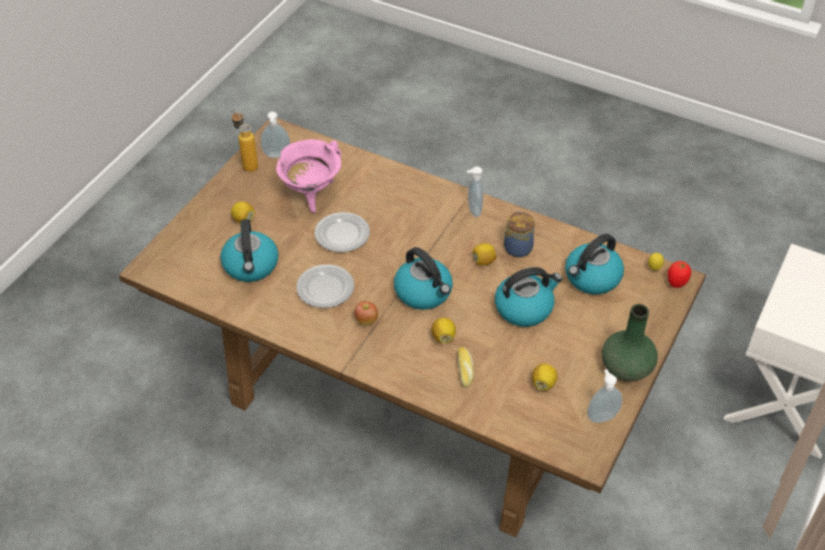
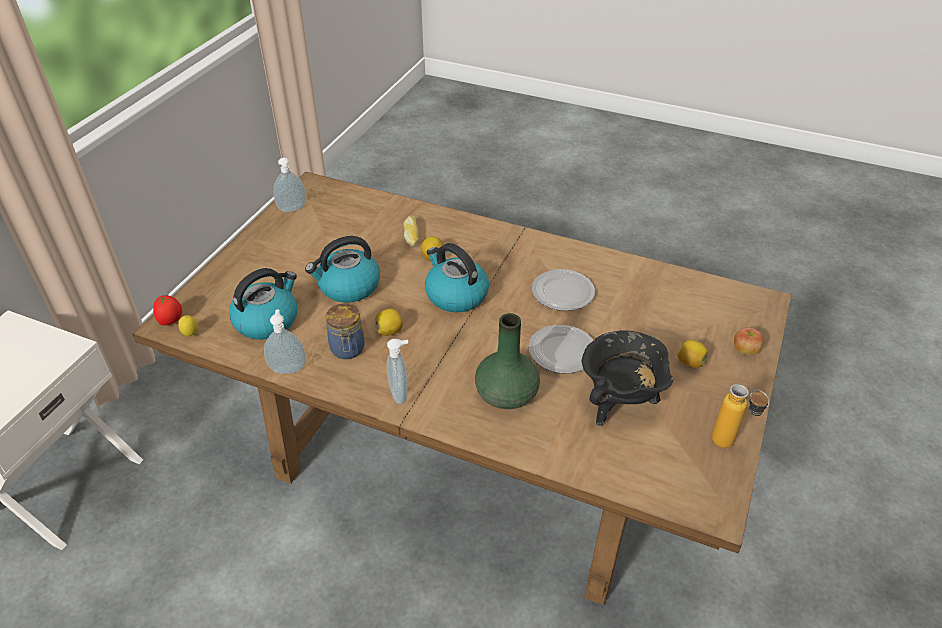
camera: 175 degrees right, 5 degrees down
kettle [220,219,278,282] -> none
soap dispenser [261,112,291,158] -> soap dispenser moved to [264,309,306,374]
pink cooking pot [276,139,341,213] -> black cooking pot [582,330,674,426]
apple [354,301,378,326] -> apple moved to [734,327,764,355]
lemon [532,364,557,391] -> none
green vase [602,304,658,381] -> green vase moved to [475,313,540,409]

